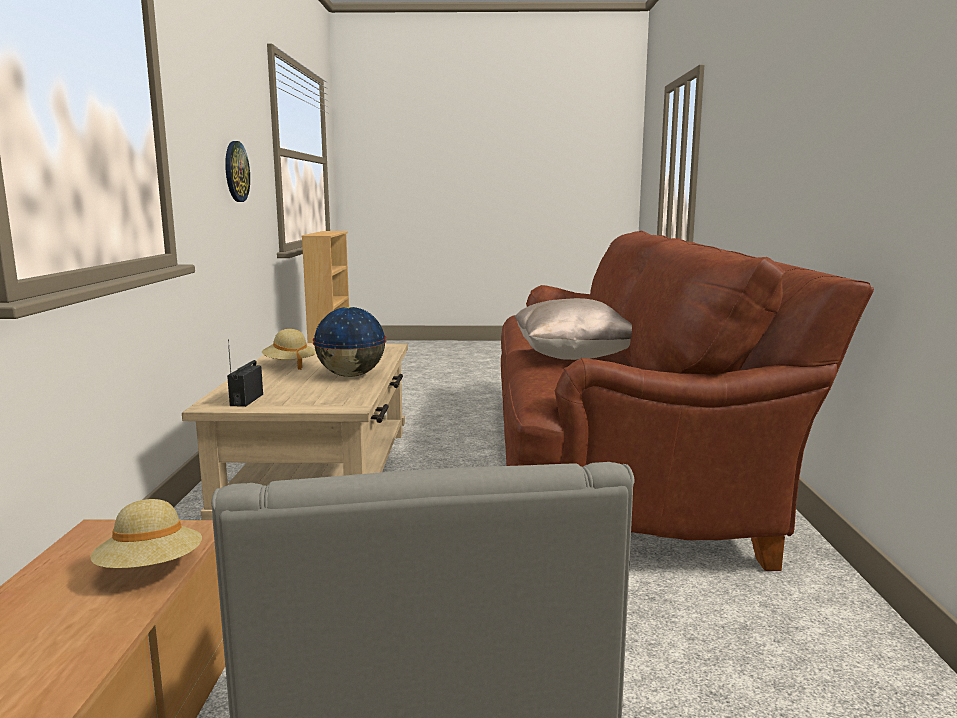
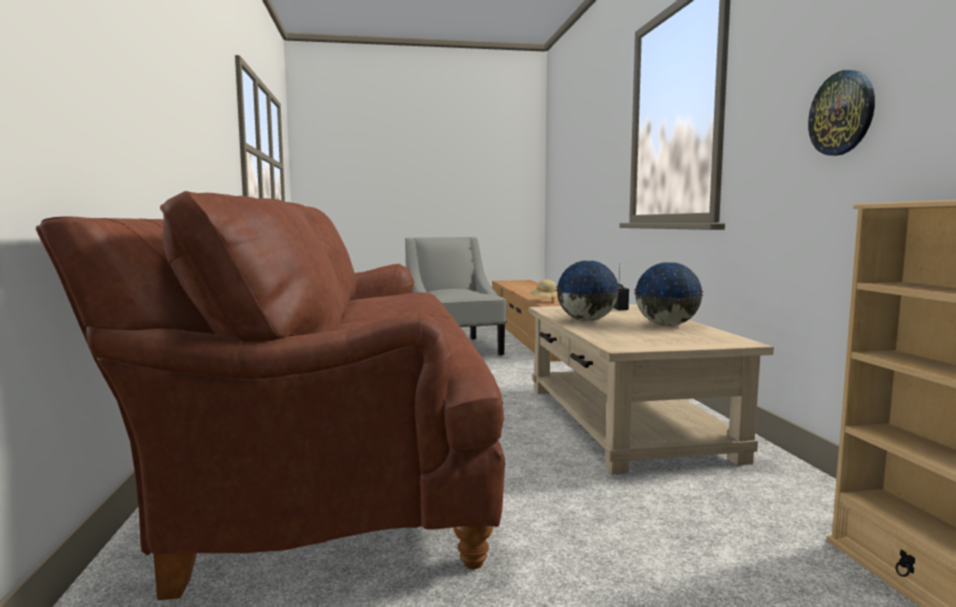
camera: 170 degrees right, 5 degrees down
beige hat [262,329,316,370] -> globe [634,262,704,326]
beige pillow [515,298,632,360] -> none

